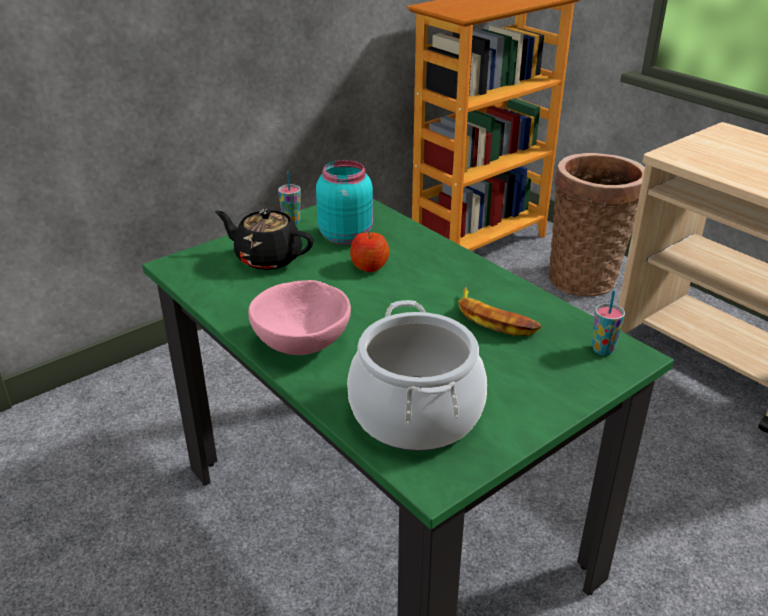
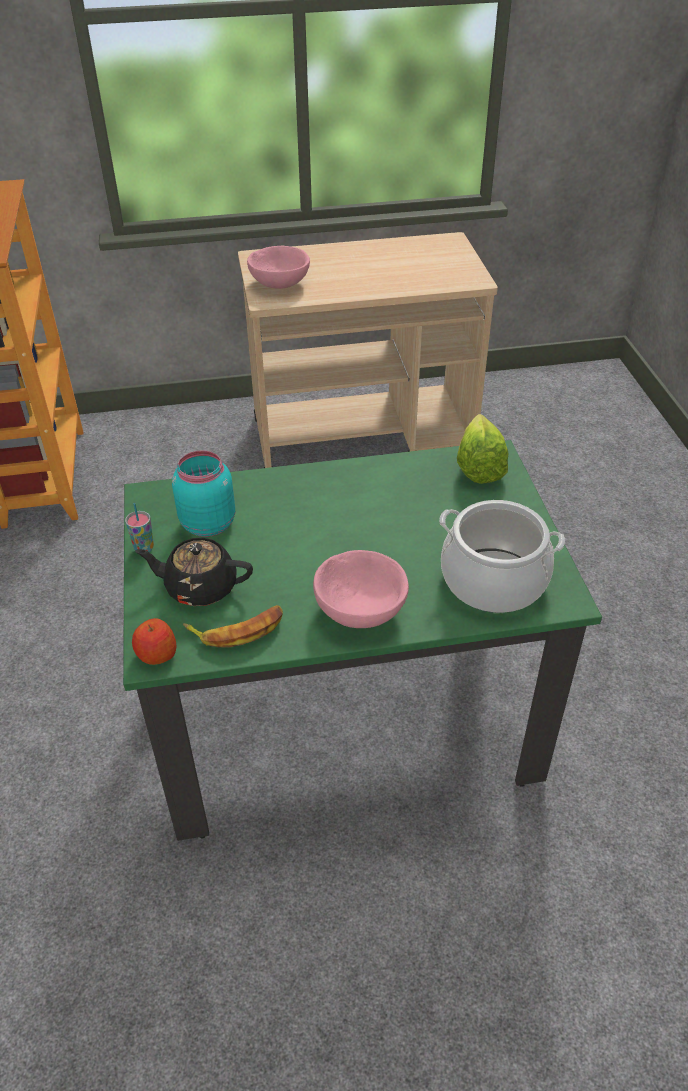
camera: 60 degrees left, 10 degrees up
black teapot [215,209,314,270] -> black teapot turned 45 degrees clockwise [135,538,253,606]
apple [350,231,389,272] -> apple moved to [132,618,177,665]
banana [458,287,542,336] -> banana moved to [183,605,283,647]
basket [549,153,645,297] -> none
cup [592,290,625,355] -> lettuce [457,414,509,484]
none -> pink bowl [247,246,310,289]

